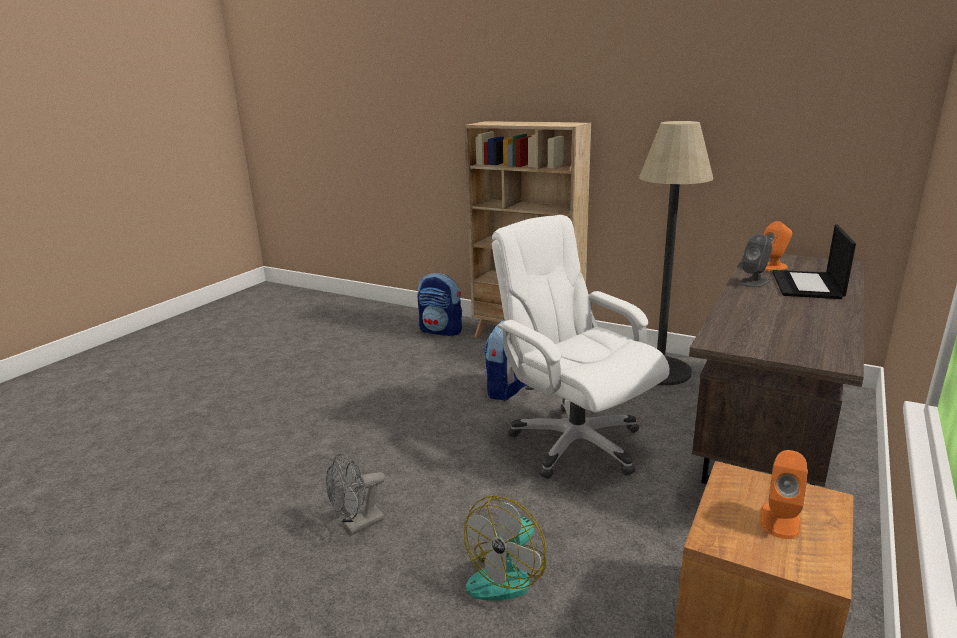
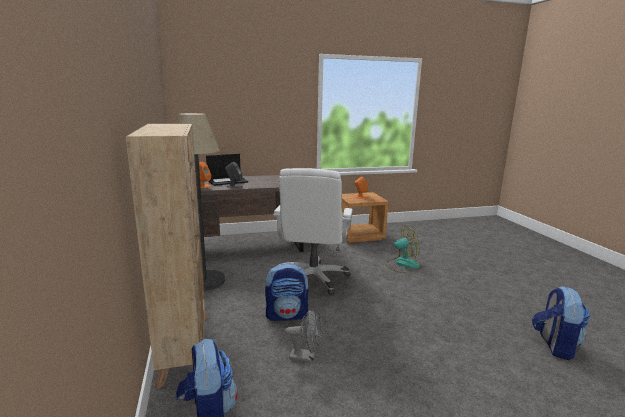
camera: 135 degrees left, 5 degrees down
grey fan [326,453,385,534] -> grey fan moved to [285,309,323,363]
none -> backpack [532,286,590,360]

